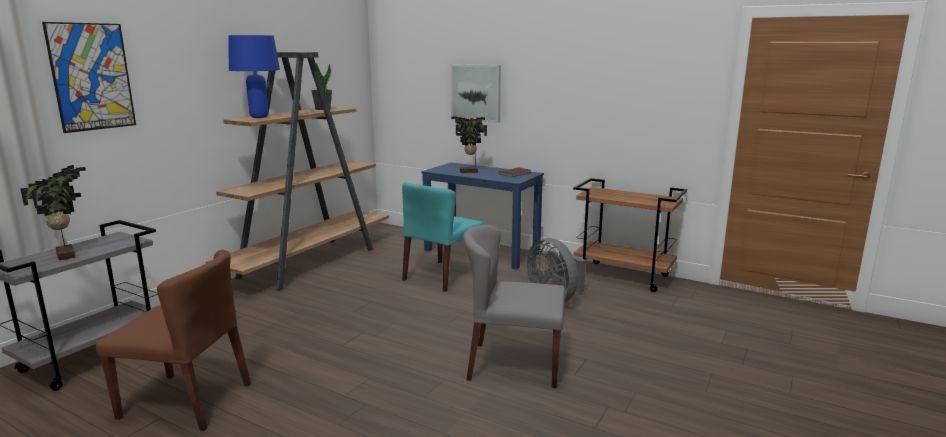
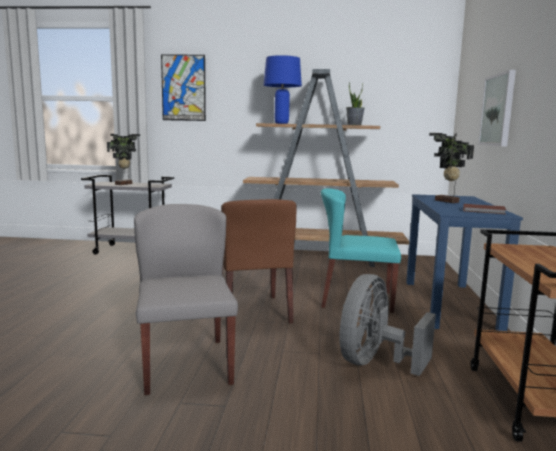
camera: 65 degrees right, 5 degrees down
brown chair [96,250,251,431] -> brown chair moved to [221,199,297,323]

